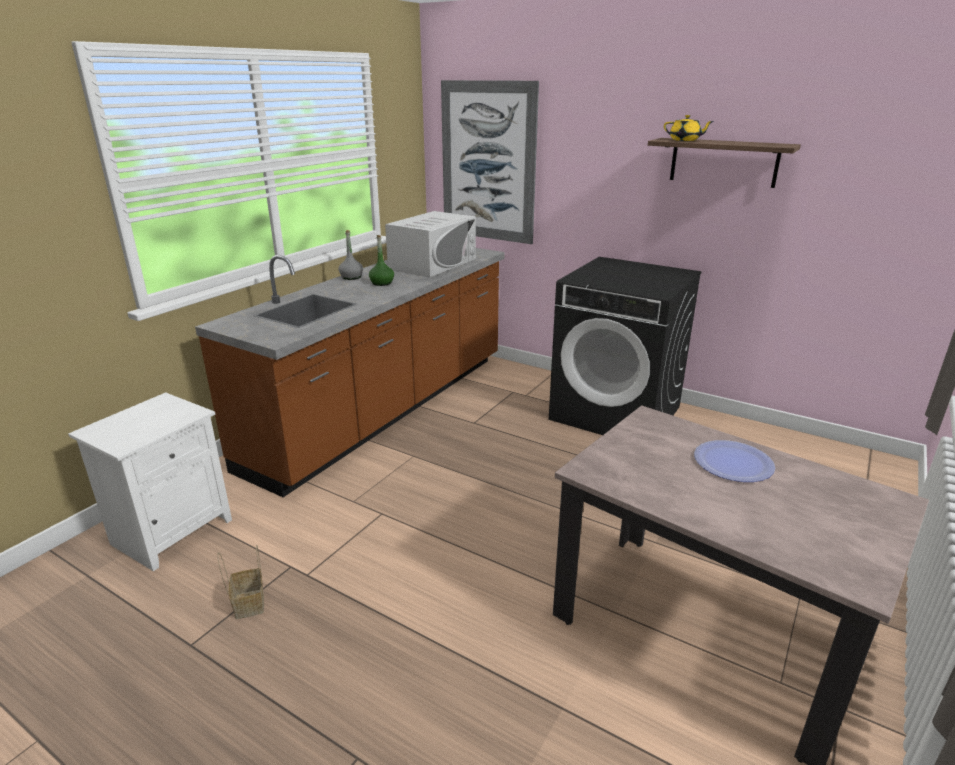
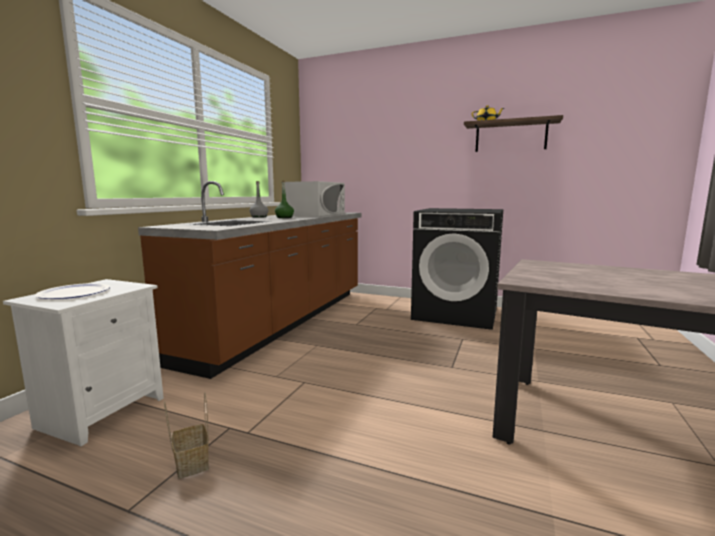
camera: 10 degrees left, 15 degrees down
picture [441,80,539,244] -> none
plate [694,440,775,482] -> plate moved to [35,283,110,299]

